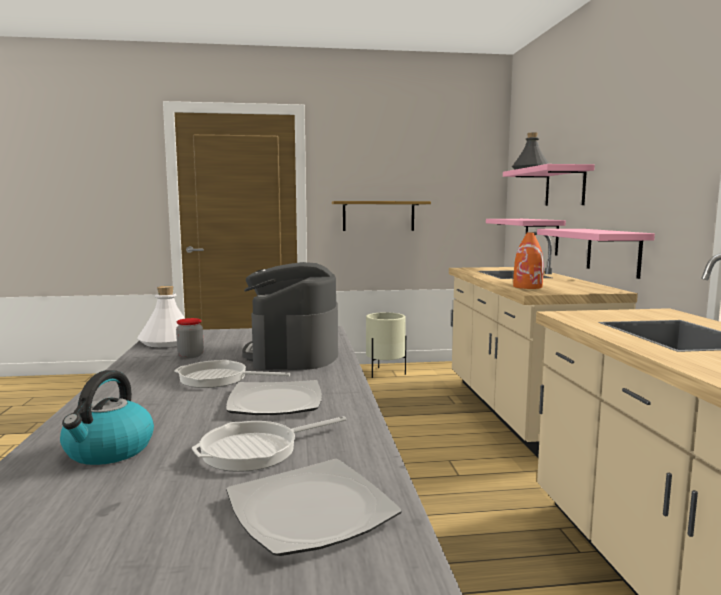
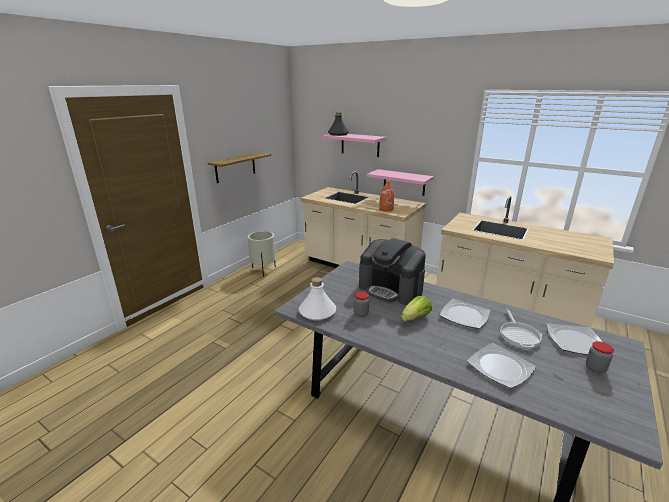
camera: 50 degrees left, 15 degrees up
kettle [60,370,154,465] -> plate [467,343,536,388]
frying pan [174,360,290,388] -> lettuce [401,296,432,321]
pink shelf [486,219,566,255] -> none
none -> jar [586,341,614,373]

